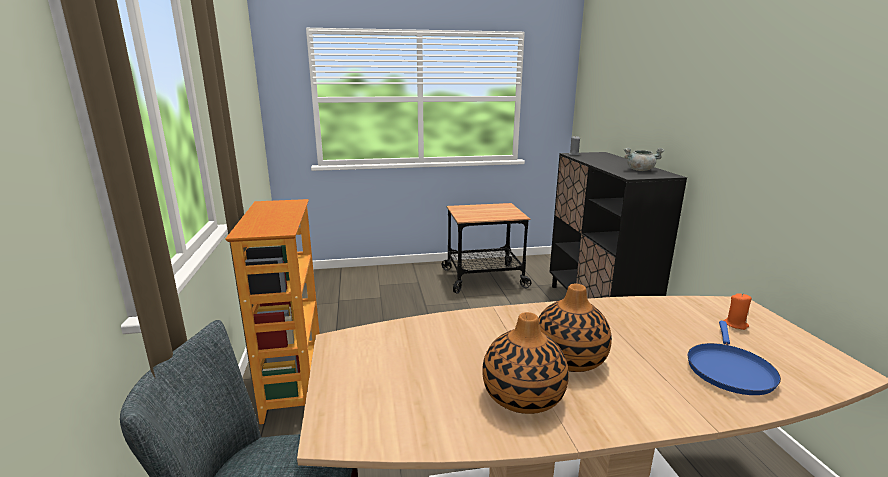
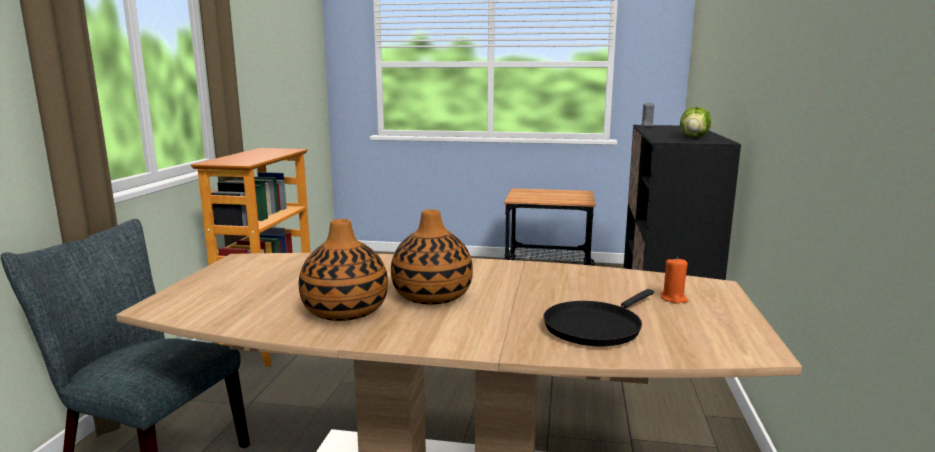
camera: 20 degrees right, 5 degrees down
grey cooking pot [624,148,664,171] -> lettuce [680,107,711,137]
blue frying pan [688,321,781,395] -> black frying pan [543,289,654,346]

